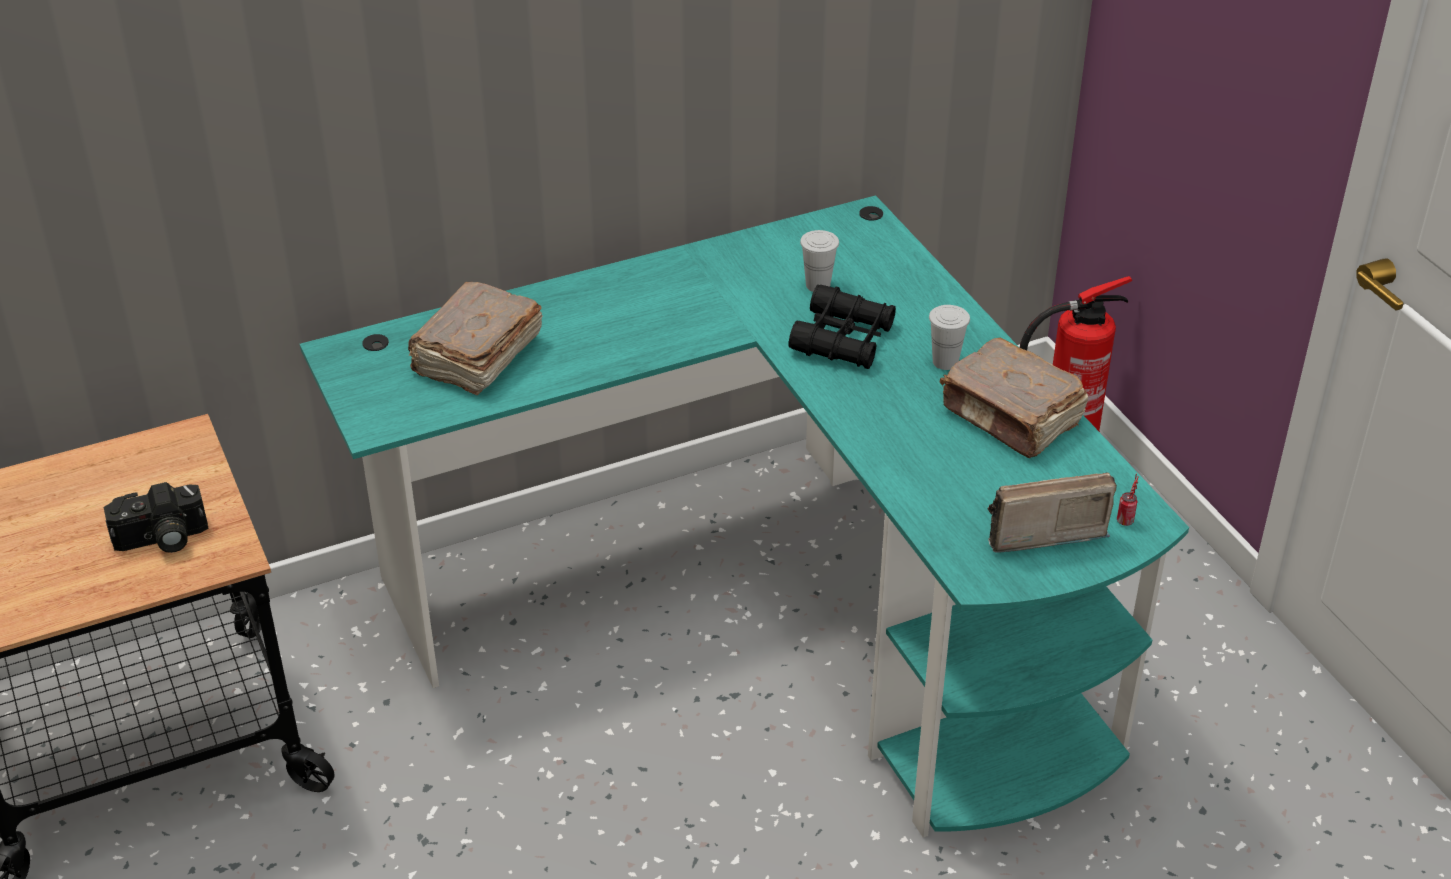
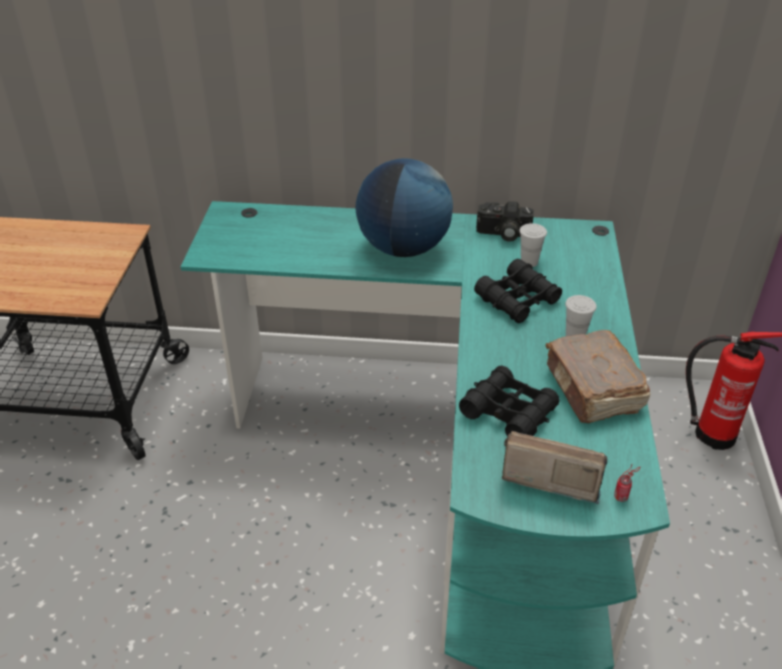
camera: 30 degrees right, 0 degrees up
camera [104,482,209,553] -> camera moved to [476,201,534,242]
brown book [408,282,543,395] -> none
none -> globe [355,158,453,257]
none -> black binoculars [459,365,560,437]

